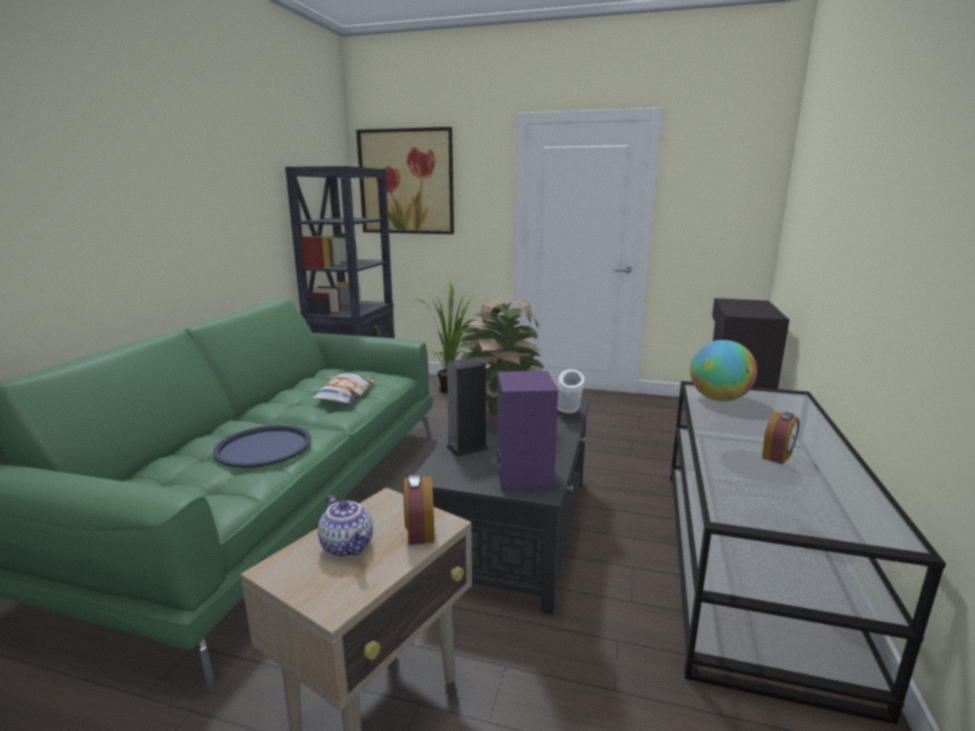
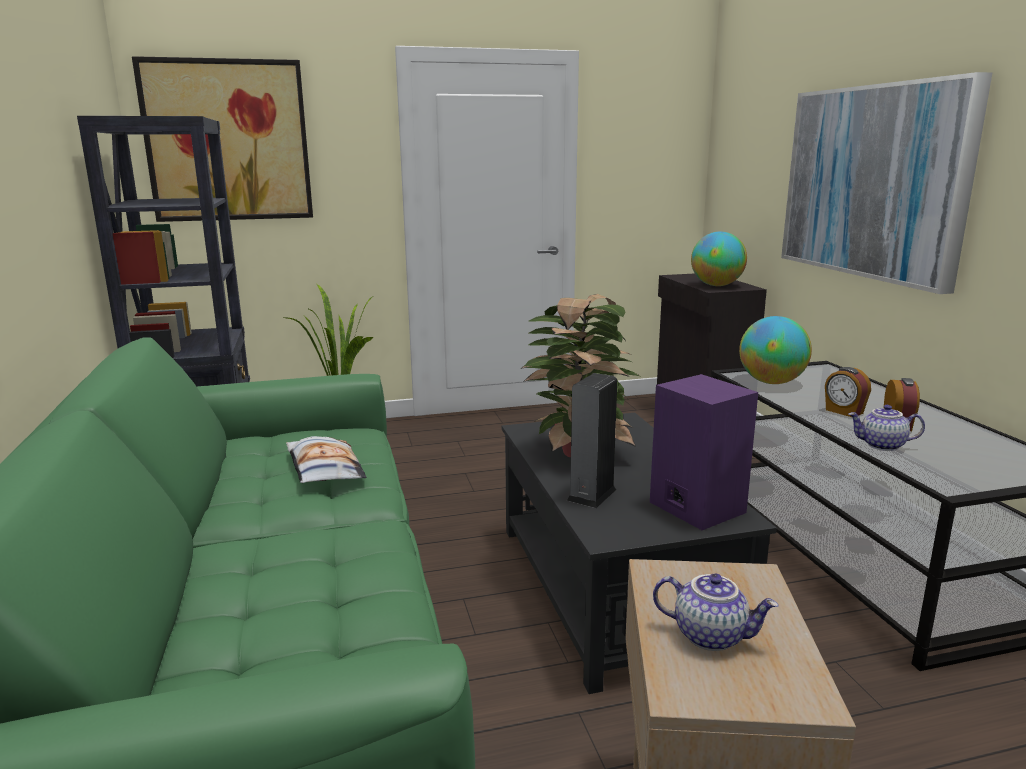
camera: 30 degrees left, 0 degrees up
blue tray [213,425,311,468] -> none
alarm clock [403,474,435,545] -> alarm clock moved to [825,367,871,417]
white vase [557,369,585,414] -> none
none -> globe [691,231,747,286]
none -> picture [781,72,993,294]
none -> teapot [848,405,925,451]

